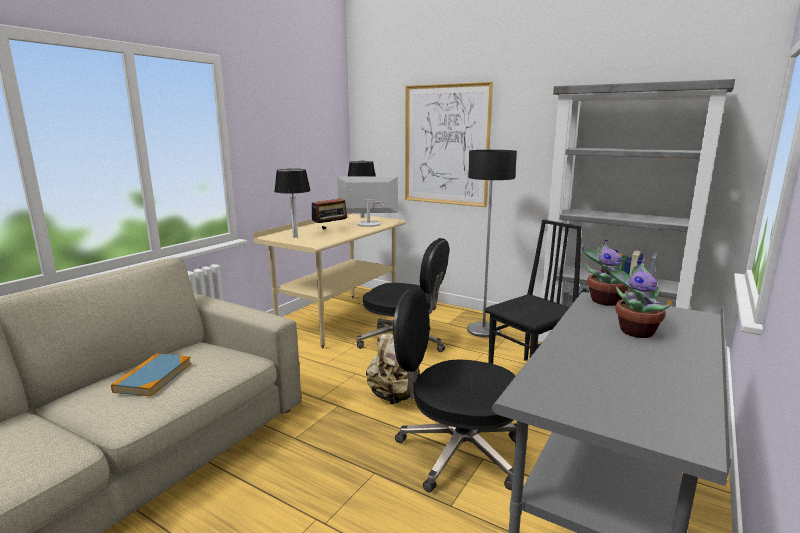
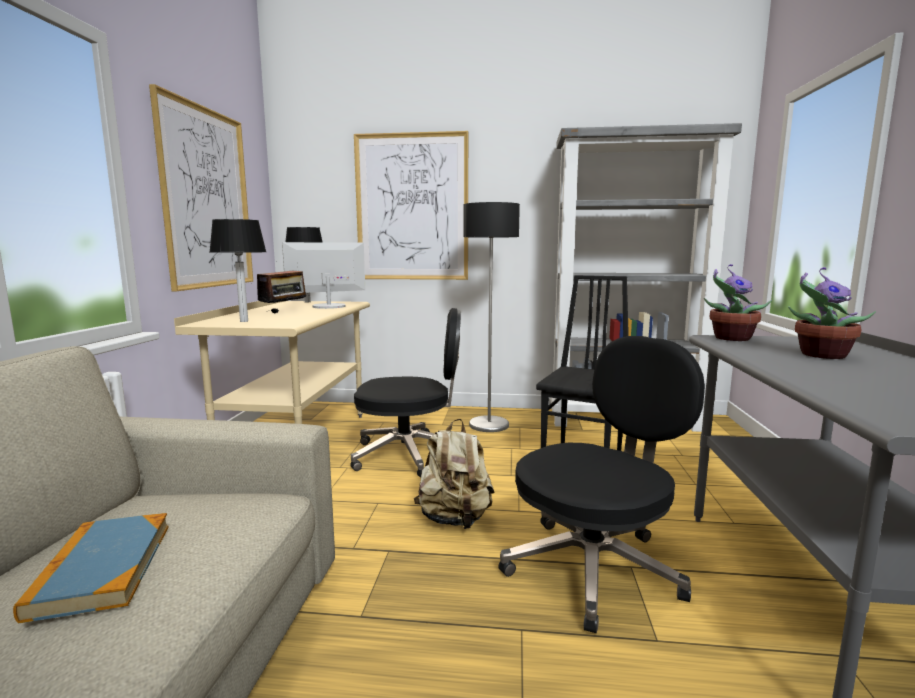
camera: 25 degrees left, 5 degrees down
black office chair [393,288,517,493] -> black office chair turned 150 degrees clockwise [498,336,705,633]
none -> picture [149,84,253,291]

